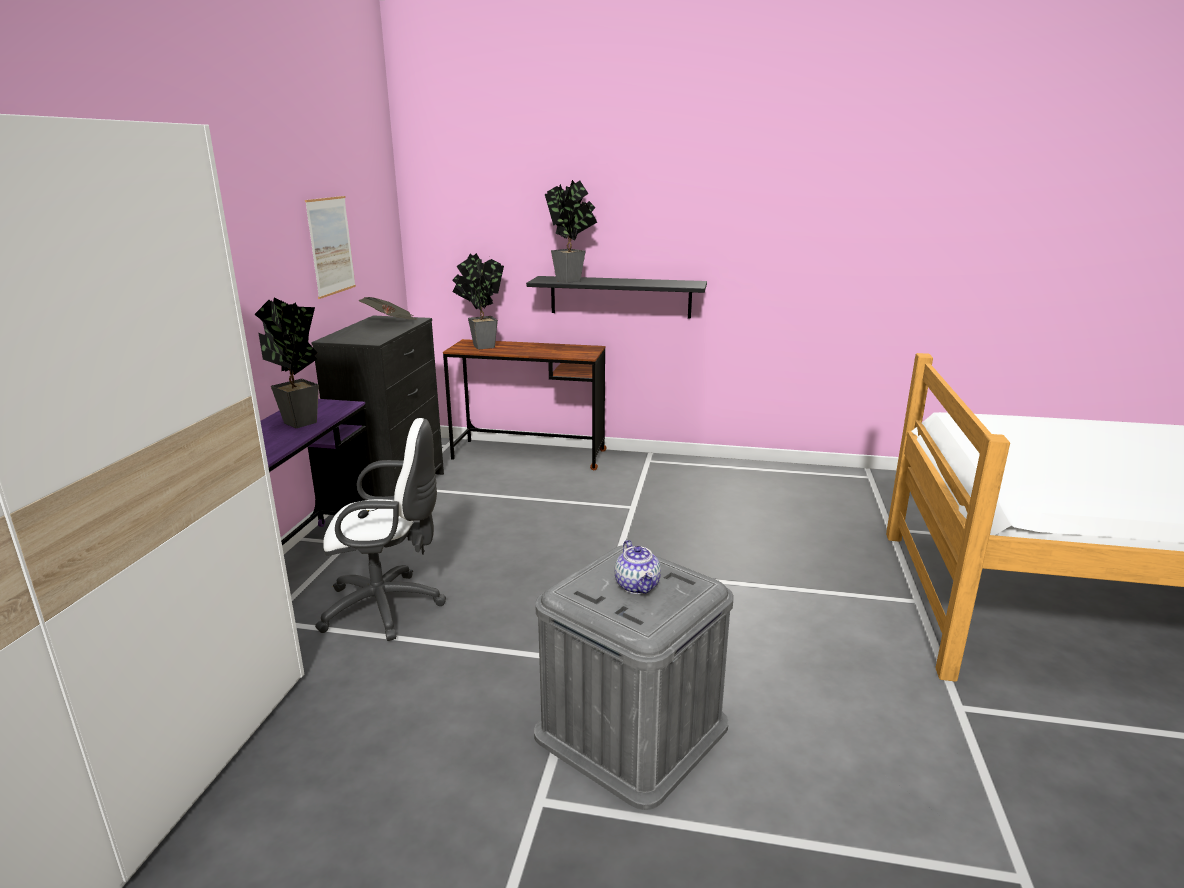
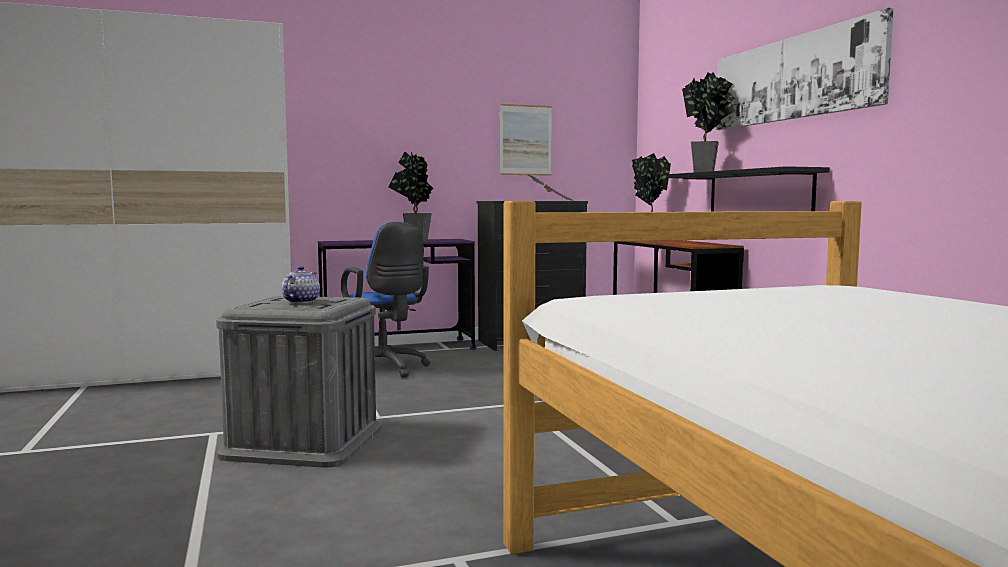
camera: 60 degrees right, 15 degrees down
white office chair [315,418,446,641] -> blue office chair [341,221,430,378]
teapot [615,540,661,594] -> teapot turned 150 degrees clockwise [282,266,320,303]
none -> picture [715,8,894,130]

